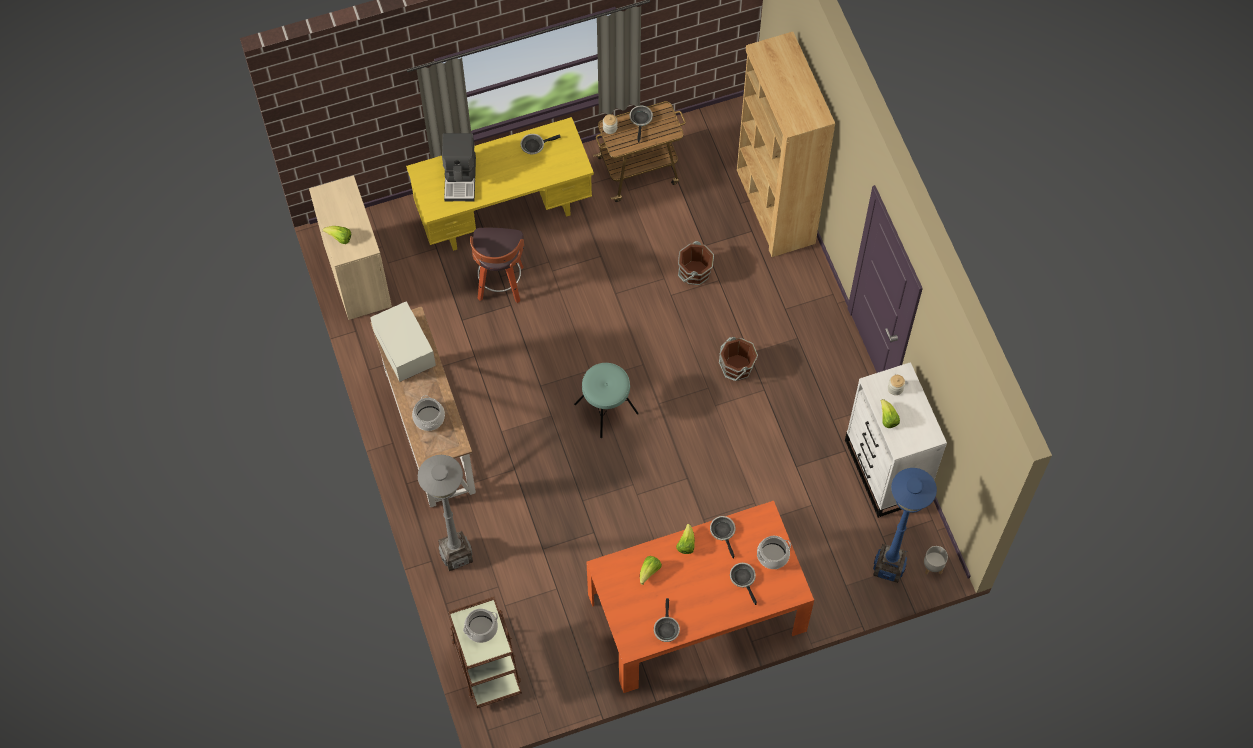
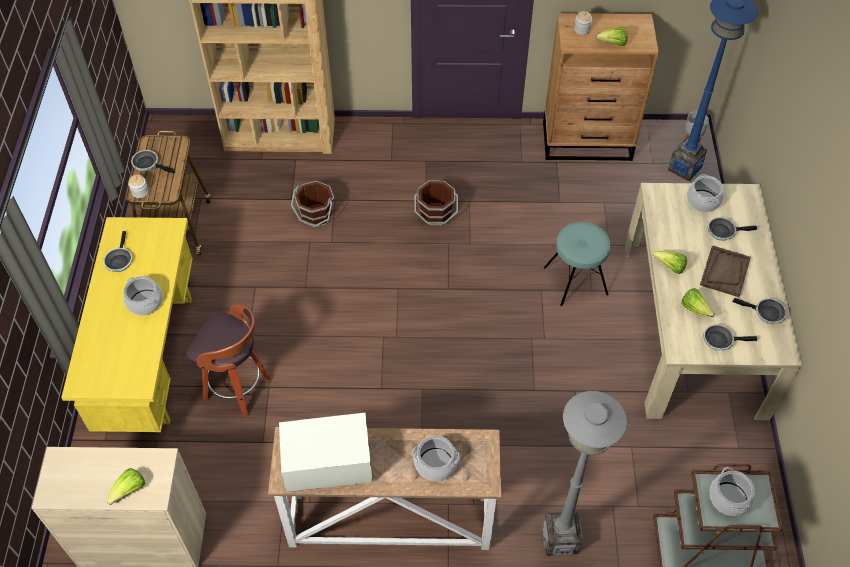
camera: 70 degrees left, 10 degrees down
coffee machine [442,133,476,202] -> none
turquoise stool [574,363,639,438] -> turquoise stool moved to [544,222,610,306]
orange dining table [586,501,814,693] -> beige dining table [625,183,802,420]
frying pan [710,516,735,559] -> frying pan moved to [703,324,757,351]
white dresser [845,362,947,518] -> brown dresser [543,13,659,161]
none -> cooking pot [123,276,163,315]
none -> brown tray [700,245,751,297]

